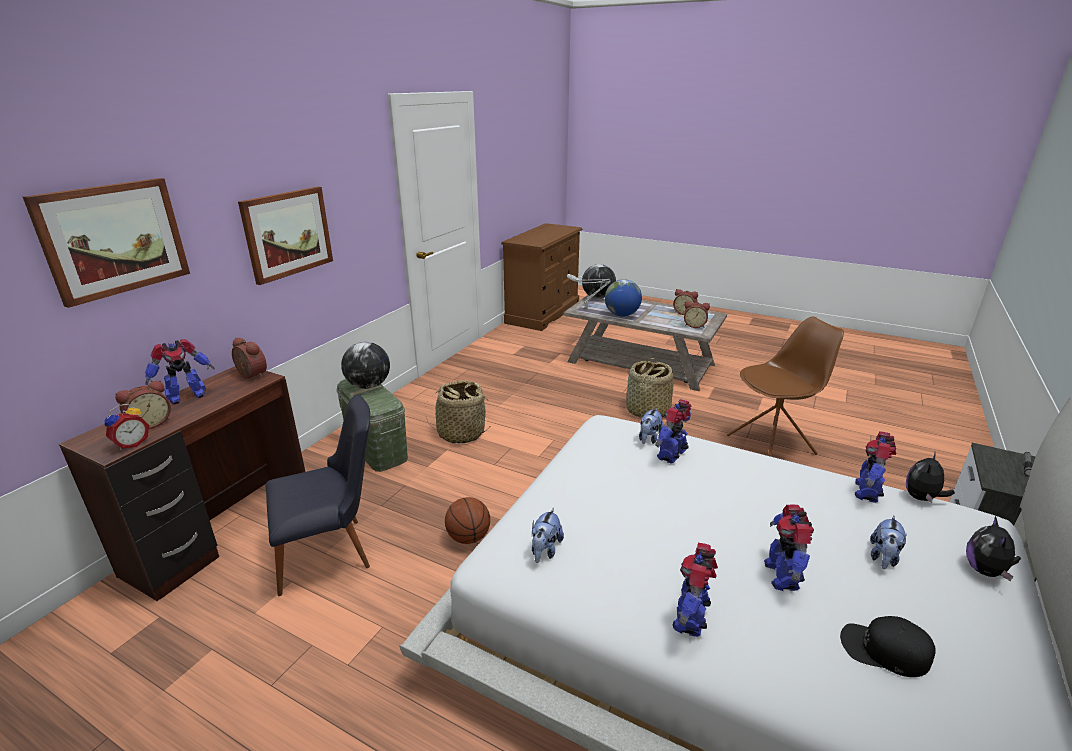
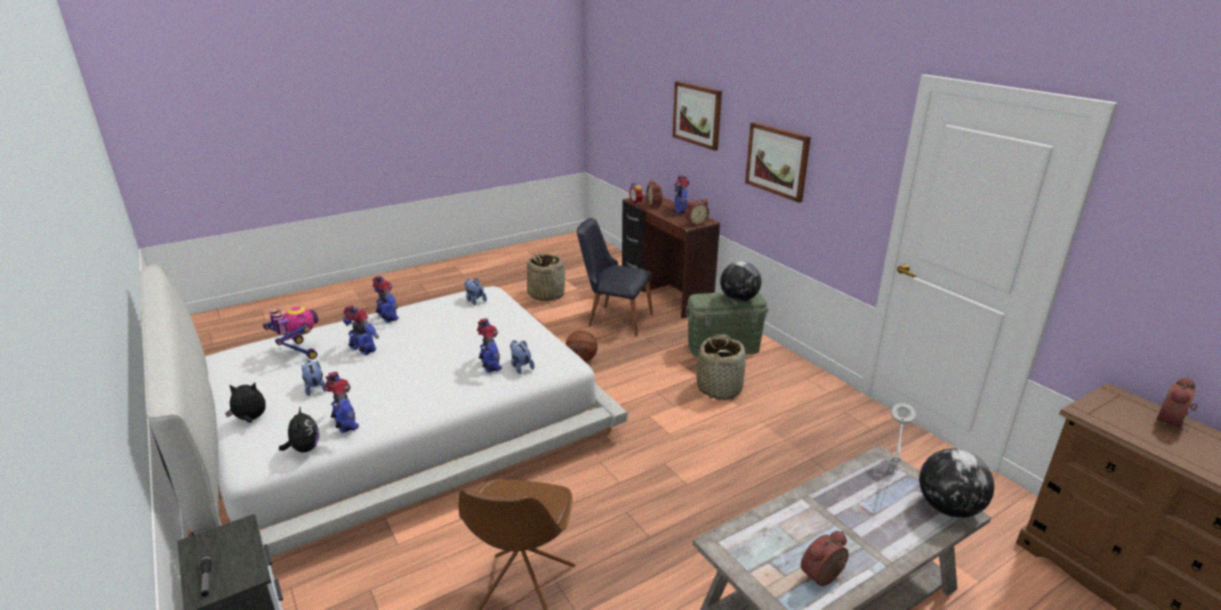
camera: 120 degrees right, 0 degrees up
black chair [265,395,370,596] -> black chair turned 105 degrees clockwise [577,218,653,337]
globe [605,279,642,317] -> none
basket [626,358,673,418] -> basket moved to [527,253,565,301]
alarm clock [684,301,710,328] -> alarm clock moved to [1157,377,1198,428]
black cap [840,616,935,677] -> toy robot [263,307,318,359]
plush toy [966,516,1021,581] -> plush toy turned 60 degrees counterclockwise [225,383,265,423]

